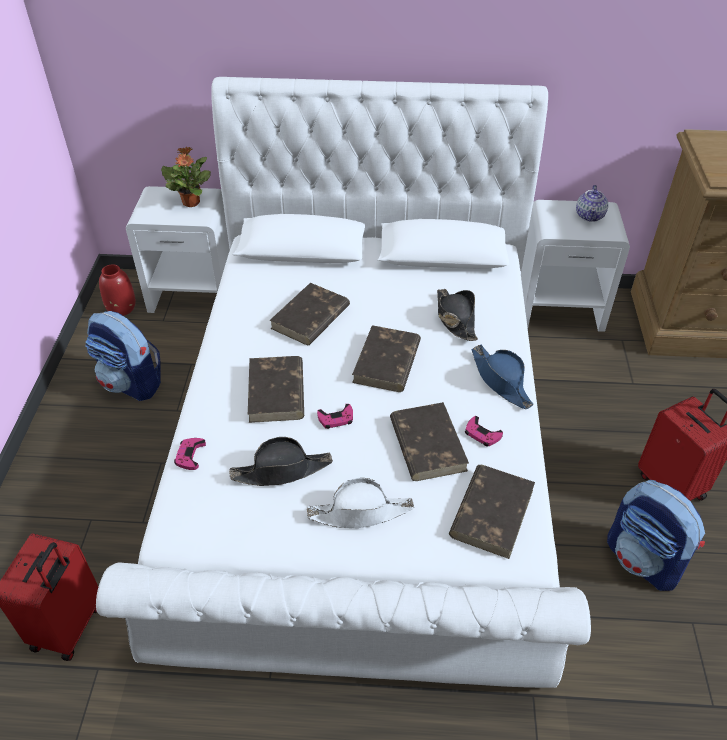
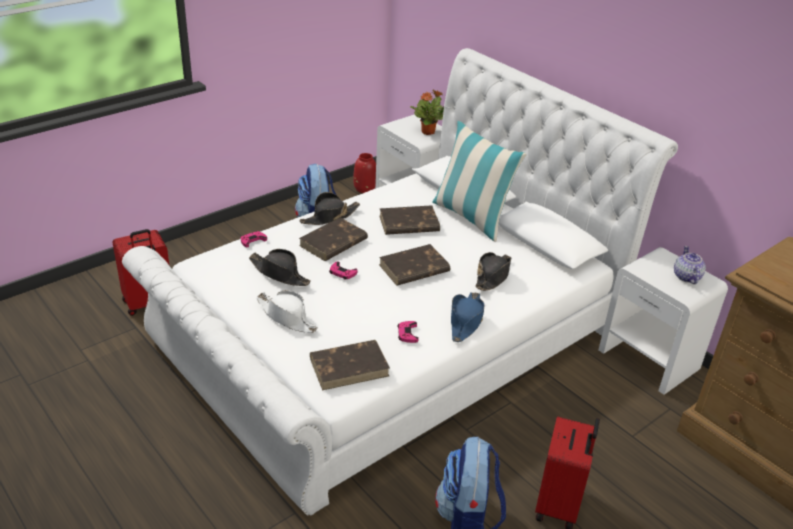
camera: 45 degrees right, 10 degrees down
brown book [390,402,469,481] -> none
teapot [576,185,608,222] -> teapot turned 120 degrees clockwise [674,246,706,284]
none -> black hat [299,192,360,225]
none -> pillow [433,121,526,242]

